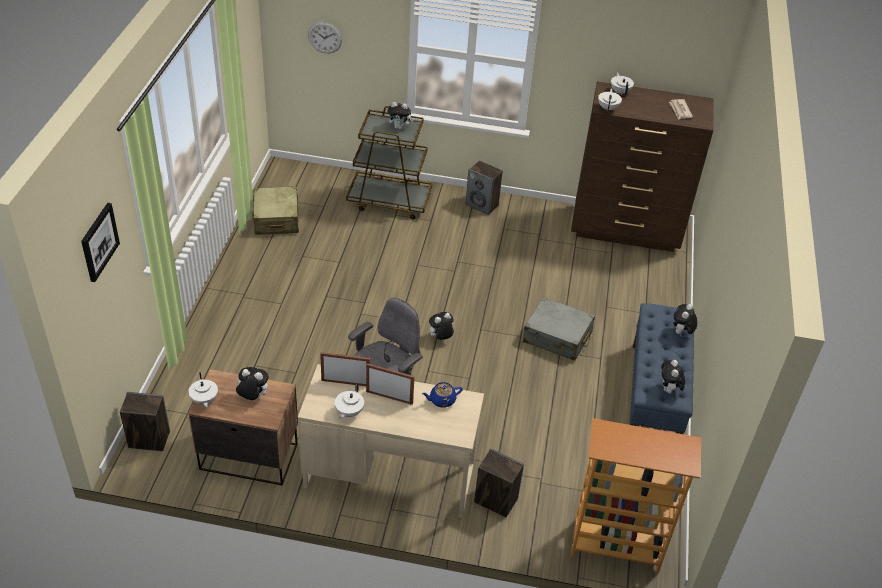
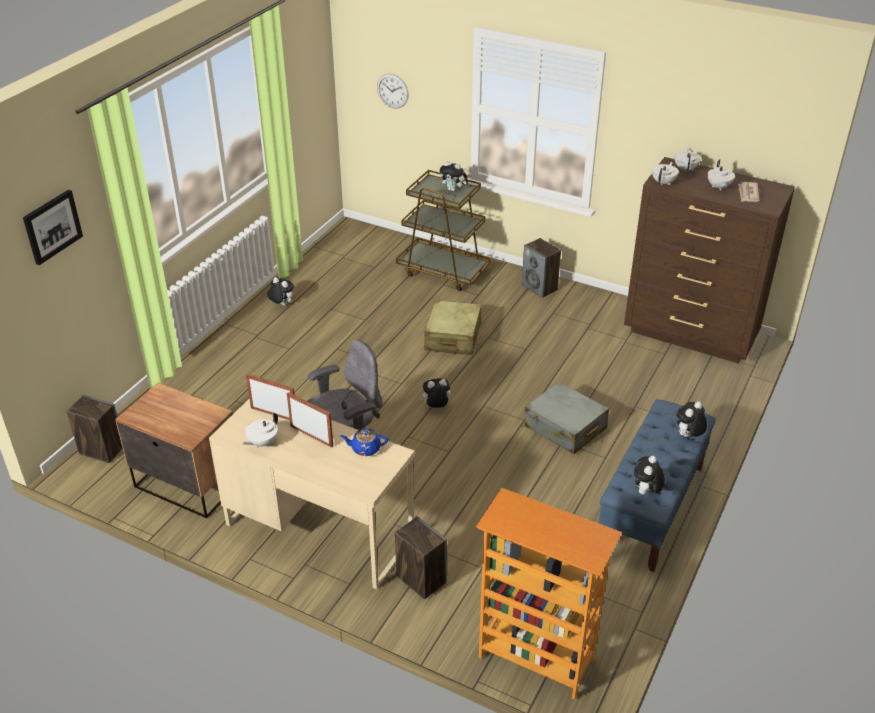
camera: 20 degrees right, 5 degrees down
white teapot [189,372,218,407] -> white teapot moved to [708,159,735,191]
plush toy [236,367,269,400] -> plush toy moved to [267,277,294,306]
beige suitcase [252,186,299,235] -> beige suitcase moved to [424,300,481,355]

